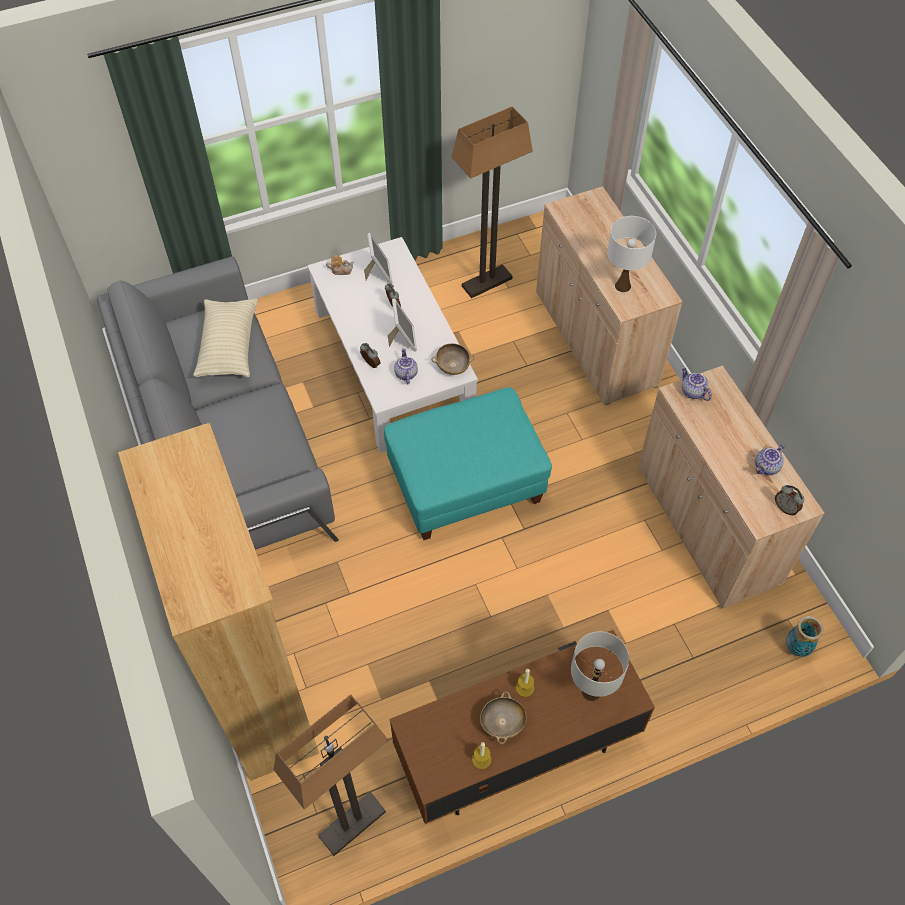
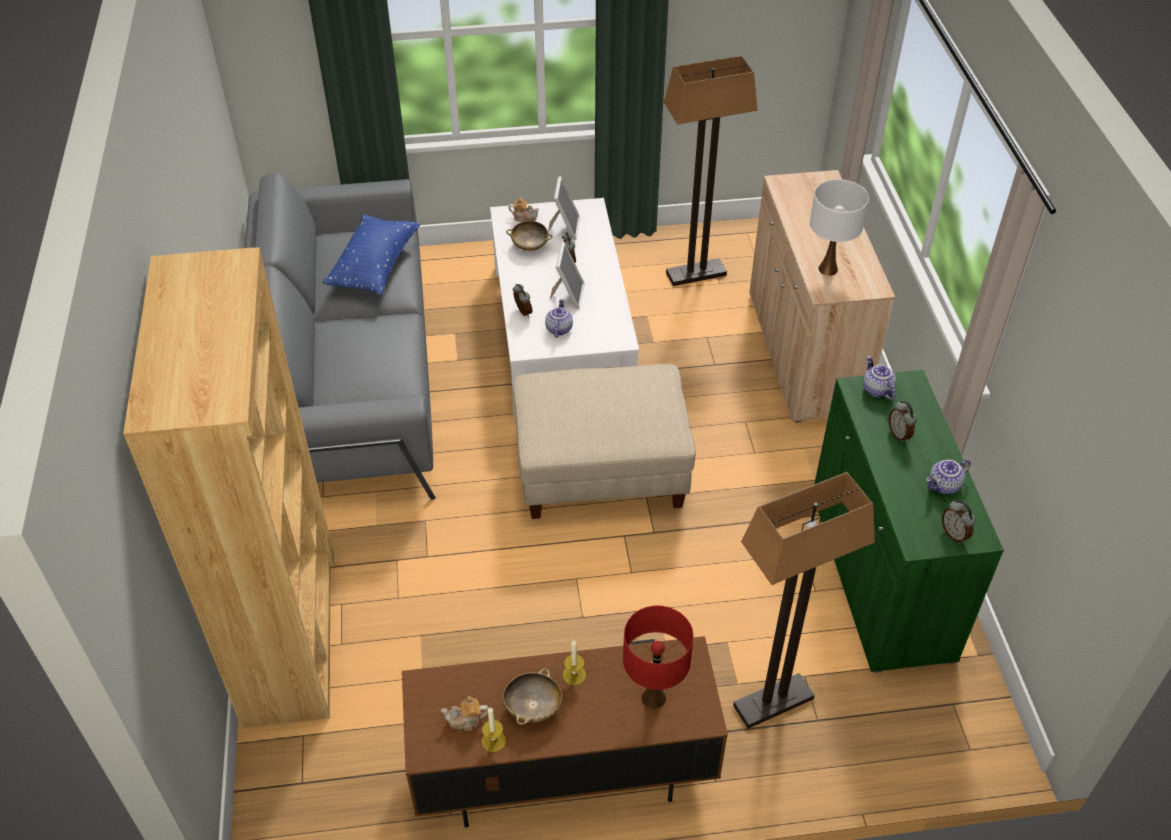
camera: 15 degrees right, 10 degrees down
beige pillow [193,299,258,377] -> blue pillow [322,214,420,296]
floor lamp [273,694,389,856] -> floor lamp moved to [733,472,875,729]
turquoise ottoman [384,387,552,540] -> beige ottoman [513,364,696,519]
beige bowl [431,344,475,375] -> beige bowl moved to [506,221,553,251]
white table lamp [571,631,629,701] -> red table lamp [623,606,693,709]
beige cabinet [638,365,825,609] -> green cabinet [814,370,1004,673]
vase [786,616,823,657] -> none
none -> teapot [441,696,489,731]
none -> alarm clock [889,401,917,443]

